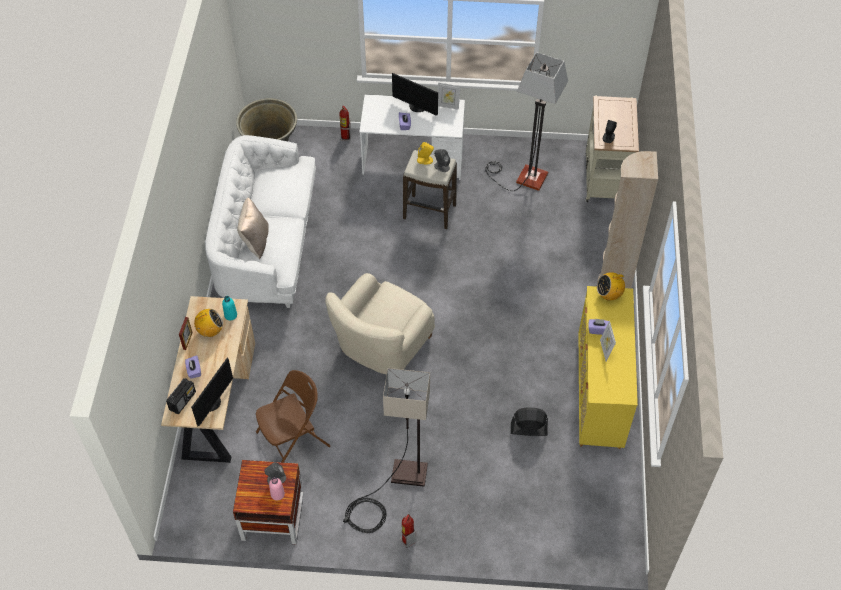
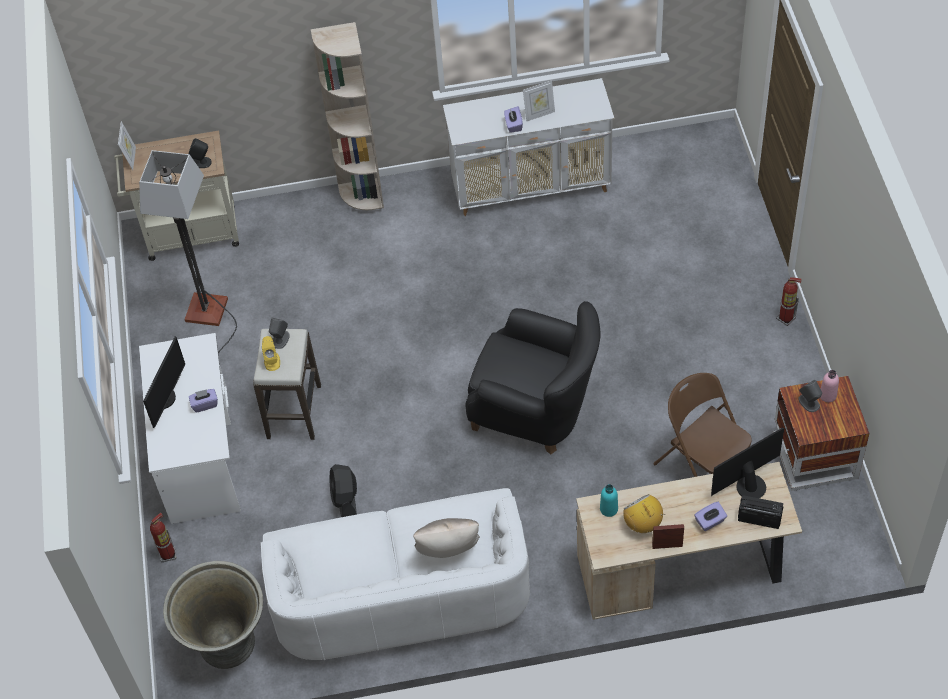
camera: 100 degrees left, 0 degrees up
monitor [191,357,233,427] -> monitor turned 45 degrees counterclockwise [711,428,784,498]
beige armchair [325,273,435,374] -> black armchair [465,301,601,454]
floor lamp [343,368,430,533] -> none
picture frame [438,83,460,110] -> picture frame moved to [118,121,136,170]
black fan [511,407,548,436] -> black fan moved to [329,464,357,517]
yellow cabinet [578,286,638,449] -> white cabinet [443,78,614,216]
radio [597,270,625,301] -> none

